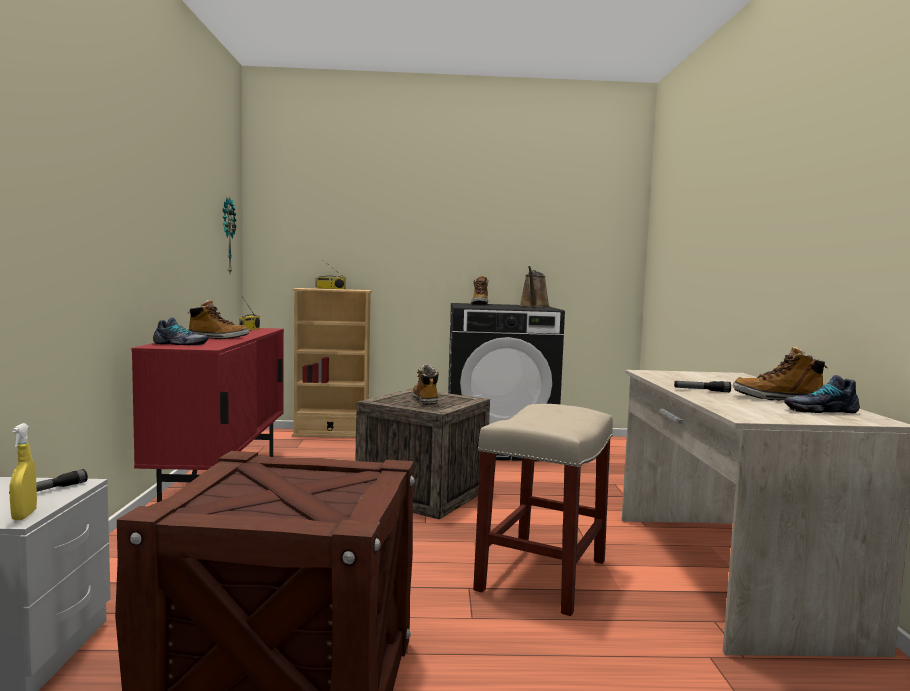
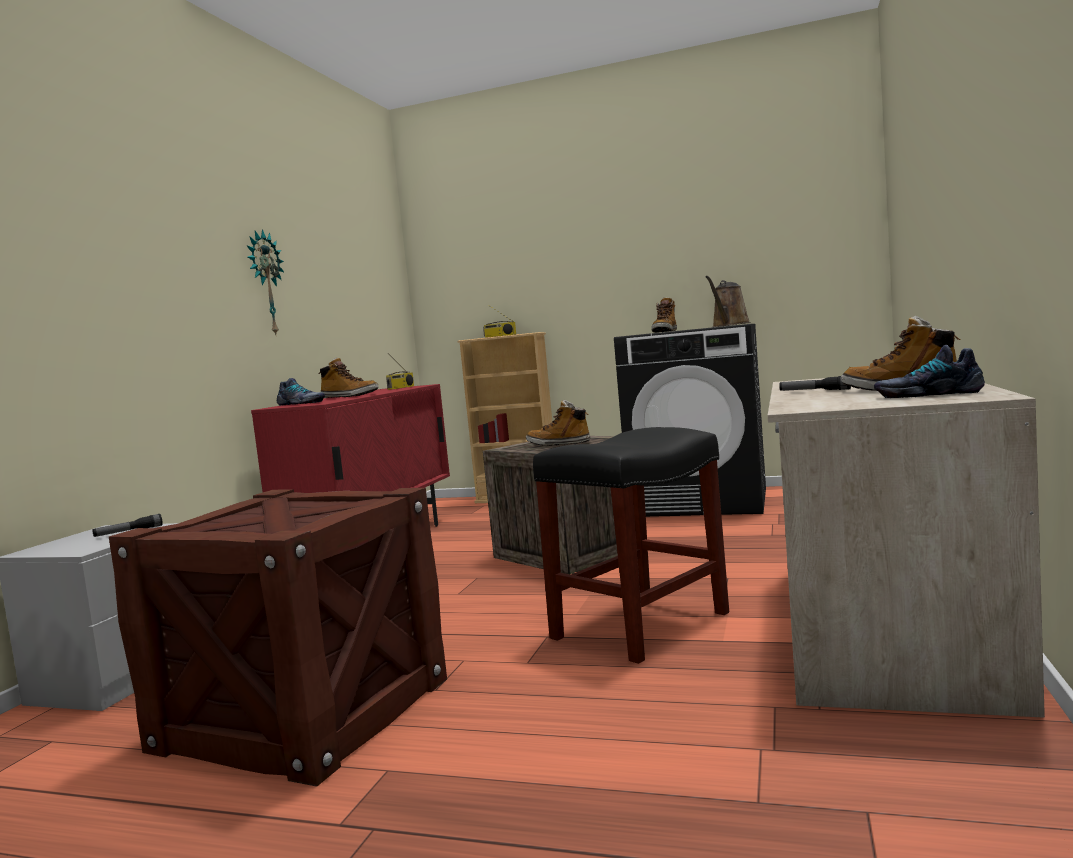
camera: 20 degrees right, 0 degrees up
yellow spray bottle [10,423,37,520] -> none
wall clock [223,197,237,273] -> wall clock moved to [247,229,284,335]
boot [412,364,439,405] -> boot turned 75 degrees counterclockwise [526,400,590,446]
beige stool [473,404,613,616] -> black stool [533,427,729,664]

